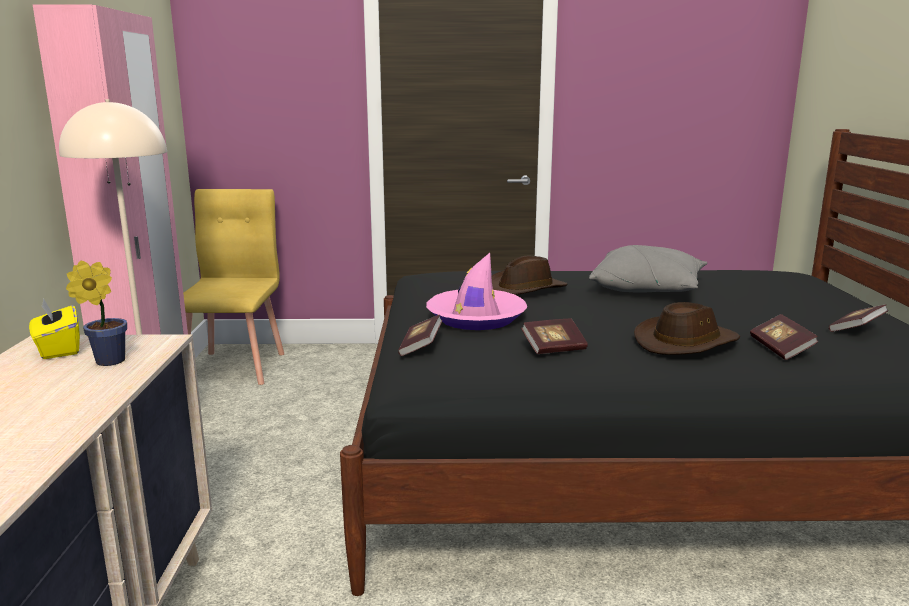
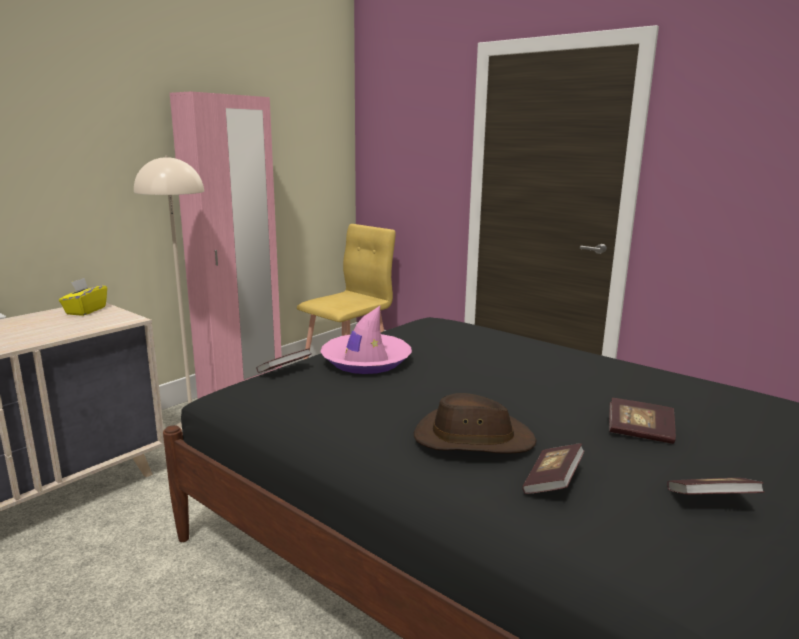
camera: 40 degrees right, 0 degrees up
potted plant [66,260,127,366] -> none
brown hat [492,256,568,295] -> none
book [521,319,588,354] -> book moved to [609,398,676,444]
grey pillow [589,245,707,293] -> none

